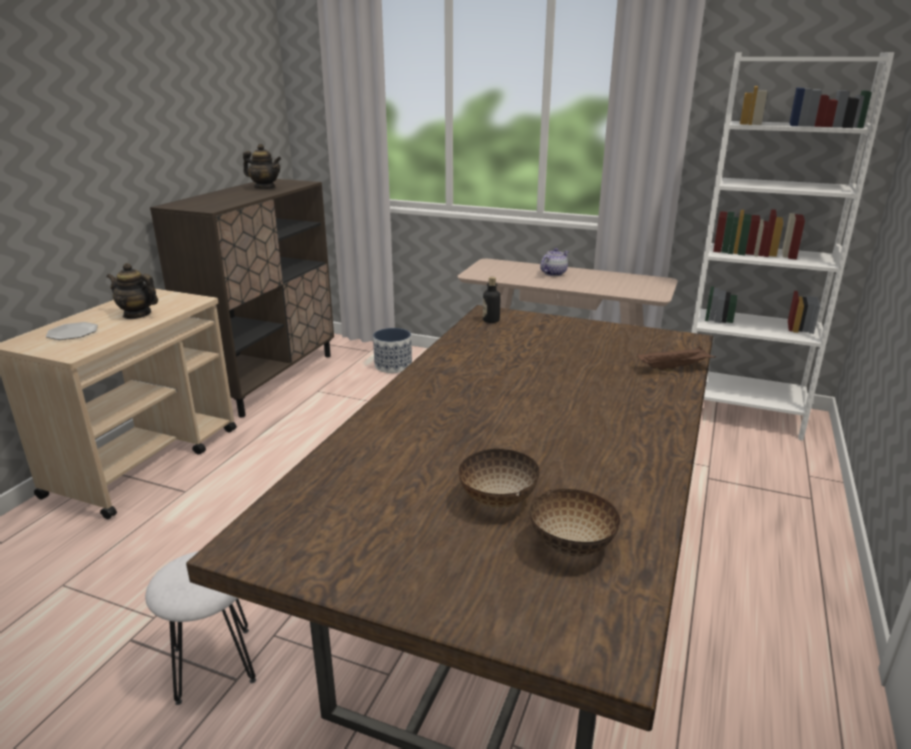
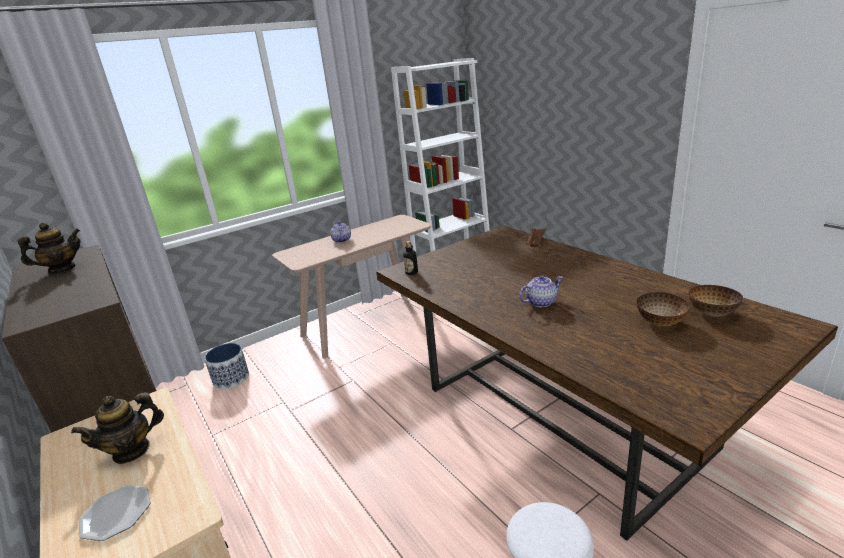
camera: 55 degrees left, 0 degrees up
none -> teapot [519,275,563,307]

